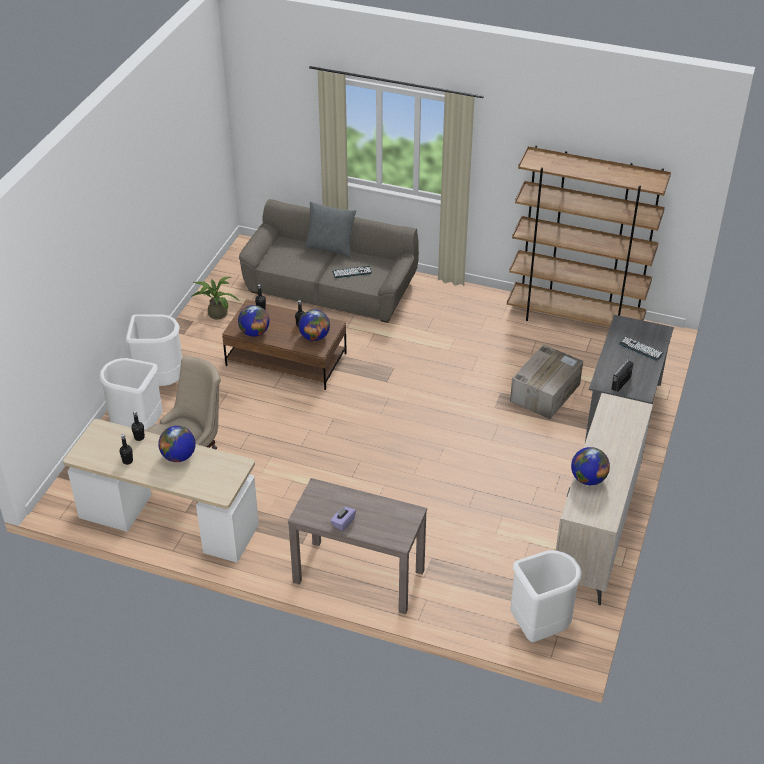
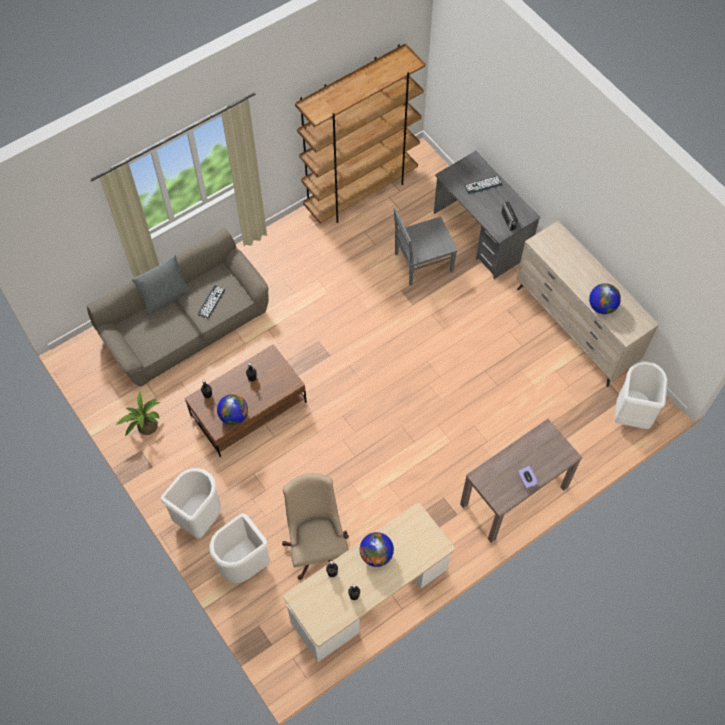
camera: 55 degrees left, 20 degrees up
globe [298,309,330,341] -> none
cardboard box [510,344,583,419] -> grey chair [394,208,458,286]

